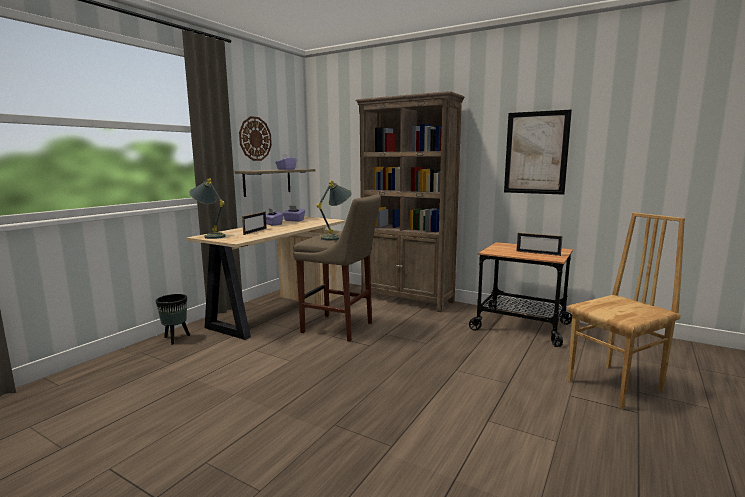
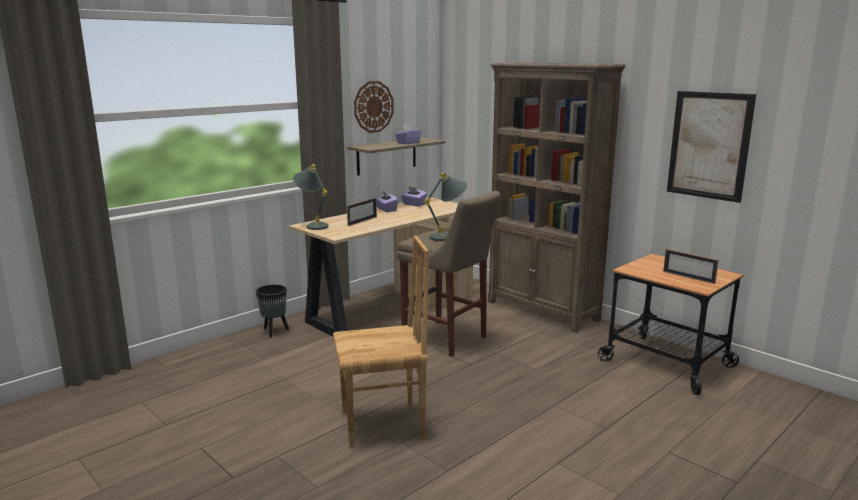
camera: 15 degrees right, 5 degrees up
brown chair [567,213,685,409] -> brown chair moved to [333,236,429,448]

